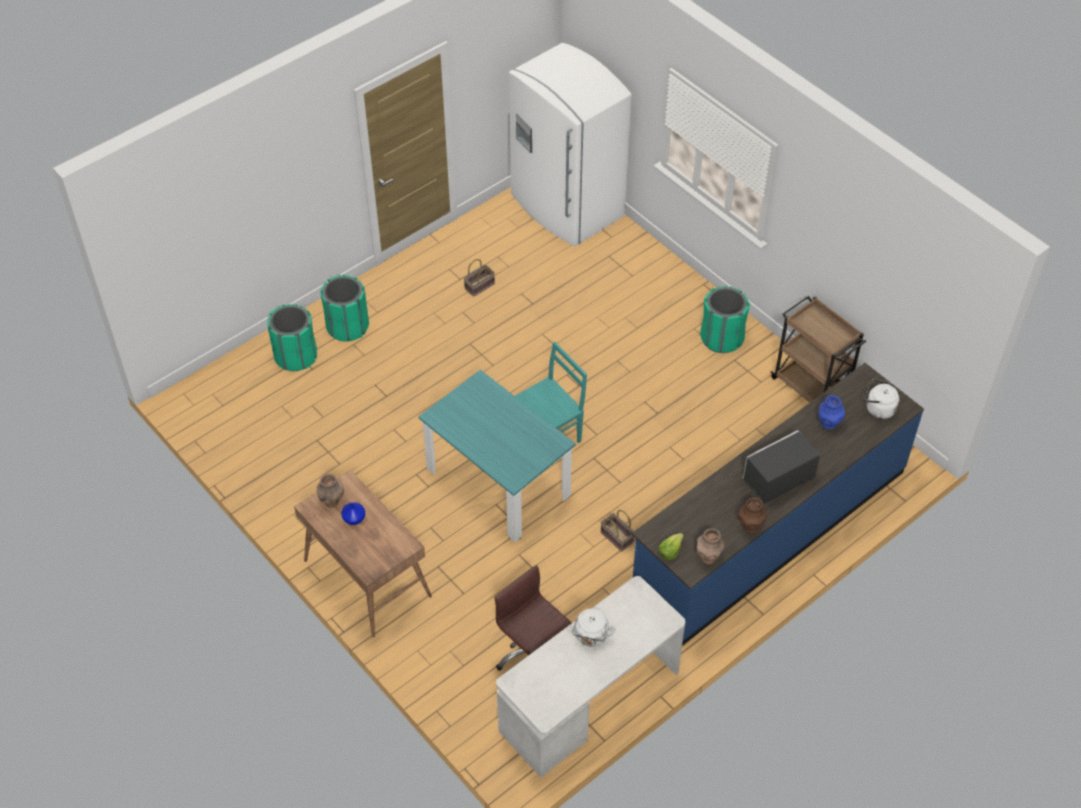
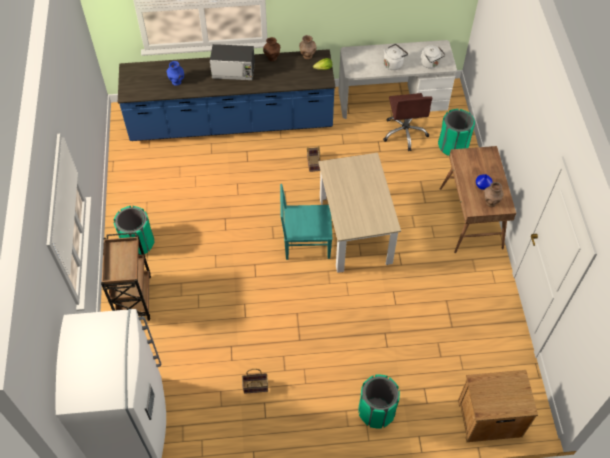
camera: 145 degrees left, 5 degrees up
green trash can [267,304,317,371] -> green trash can moved to [438,109,475,156]
turquoise dining table [418,370,576,542] -> beige dining table [318,153,401,273]
brown cart [770,296,866,403] -> brown cart moved to [101,232,151,321]
white kettle [865,379,899,419] -> white kettle moved to [420,45,445,69]
none -> brown nightstand [458,370,538,442]

